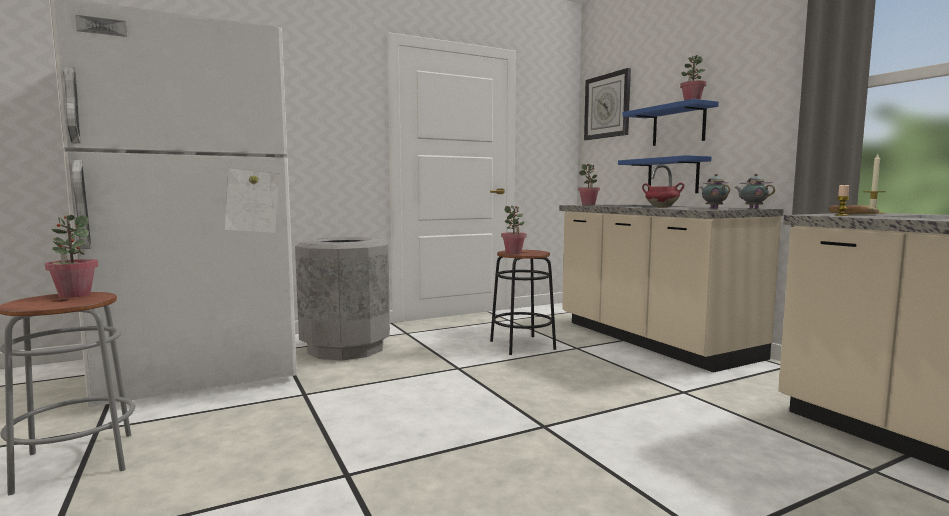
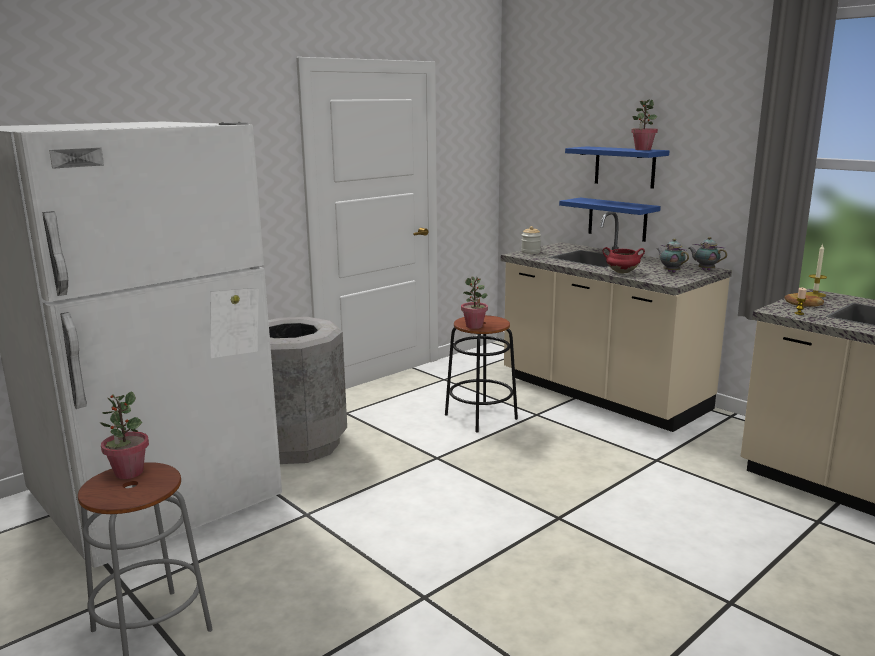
camera: 15 degrees left, 10 degrees up
potted plant [578,164,600,205] -> jar [521,226,541,254]
wall clock [584,68,631,140] -> none

